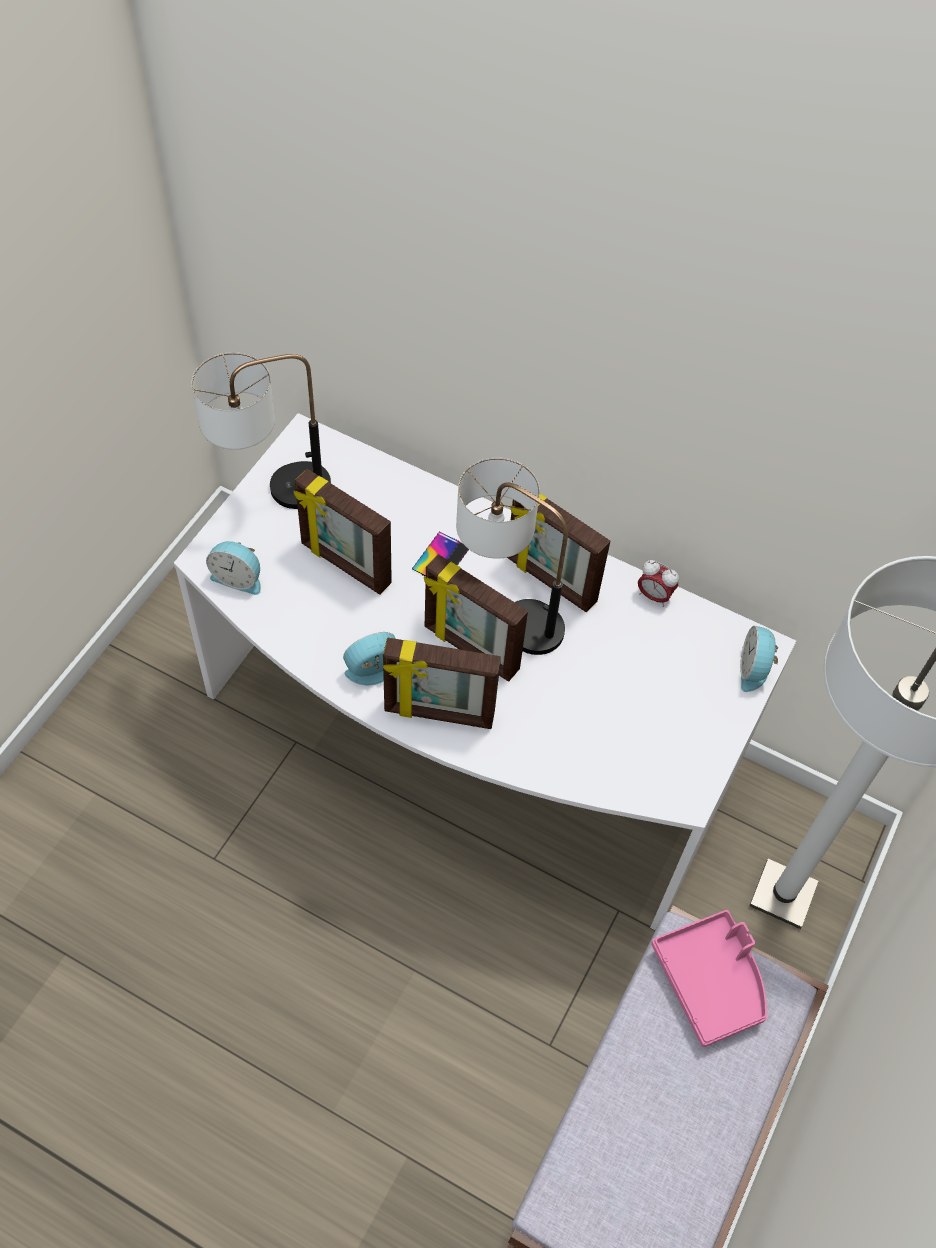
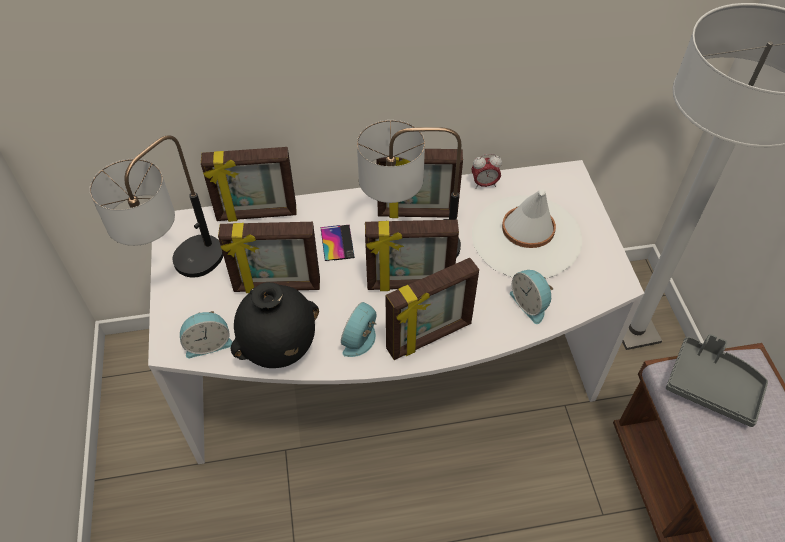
camera: 35 degrees left, 5 degrees down
pink tray [651,910,767,1047] -> grey tray [666,334,768,427]
alarm clock [740,626,778,692] -> alarm clock moved to [510,270,553,324]
none -> picture frame [201,147,297,222]
none -> black vase [231,282,319,368]
none -> white hat [472,189,582,278]

